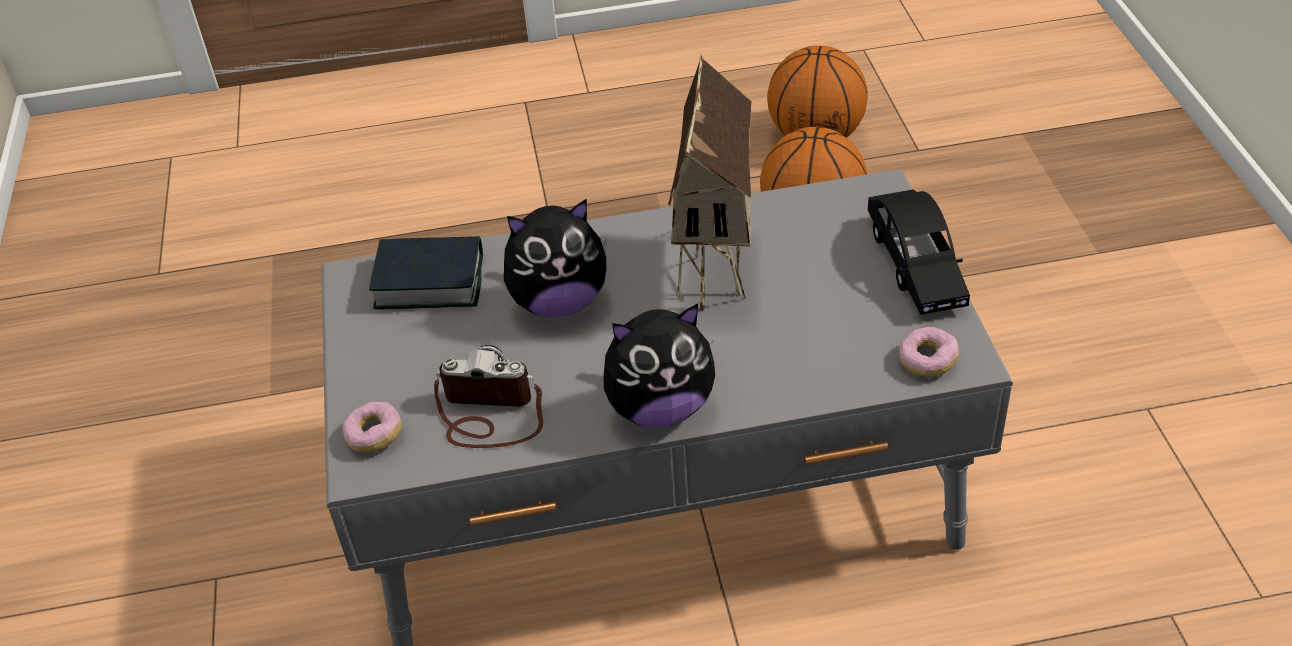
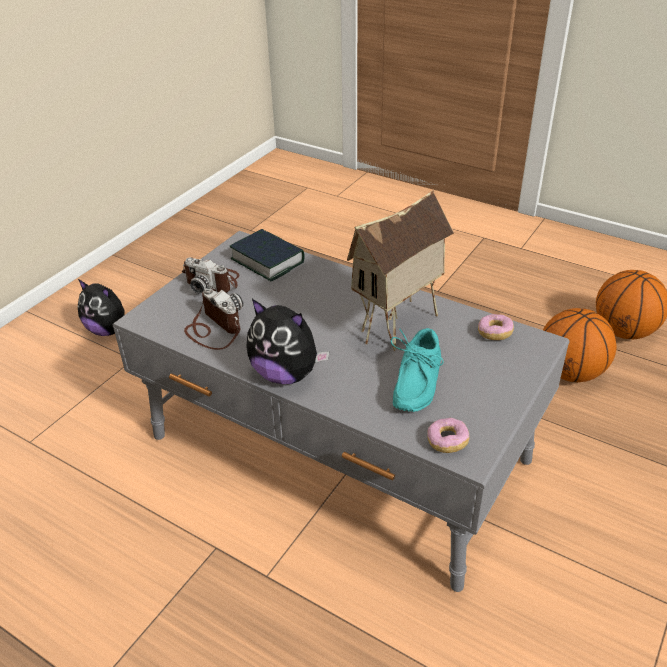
camera: 40 degrees right, 5 degrees down
donut [343,402,402,453] -> donut moved to [478,314,514,340]
plush toy [504,199,607,317] -> plush toy moved to [78,279,125,336]
black toy car [868,189,970,315] -> none
none -> camera [182,257,240,293]
none -> turquoise shoe [391,328,444,412]

